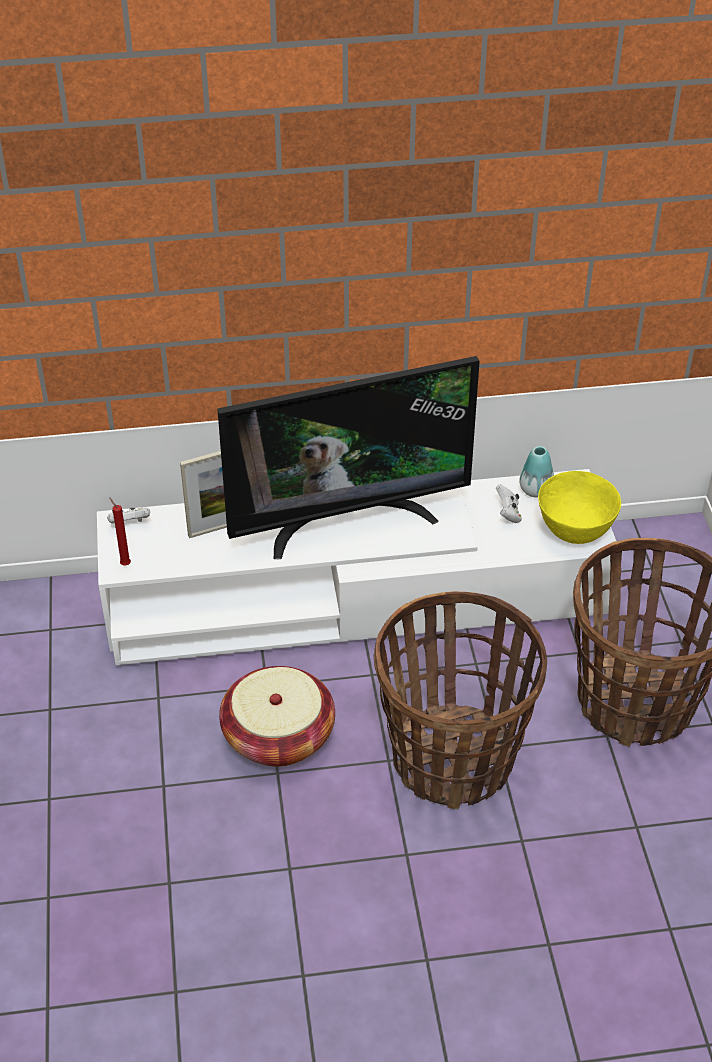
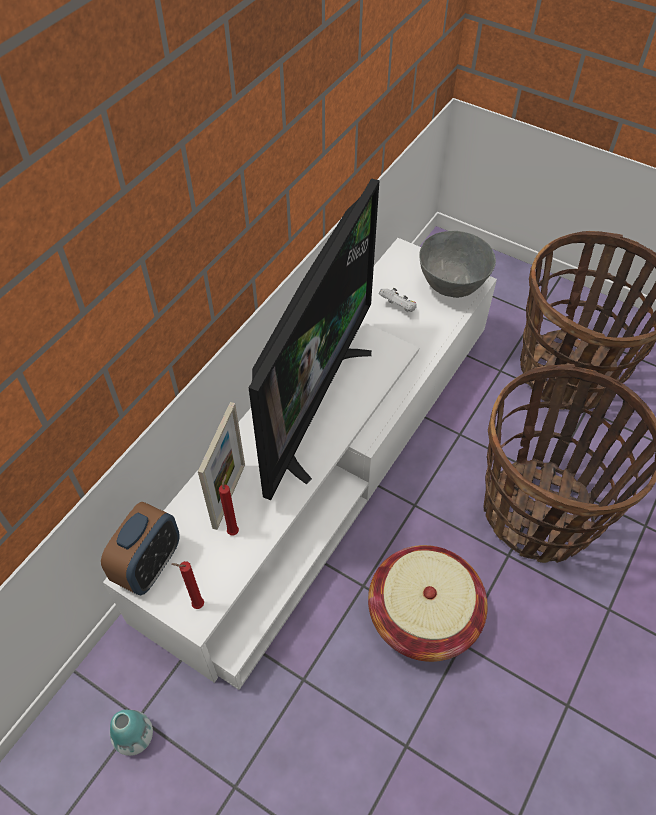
camera: 50 degrees left, 10 degrees up
white game controller [107,507,150,523] -> alarm clock [101,502,180,595]
vase [519,446,554,498] -> vase moved to [110,710,153,756]
yellow bowl [538,471,621,544] -> grey bowl [420,231,496,298]
none -> red candle [219,474,239,535]

